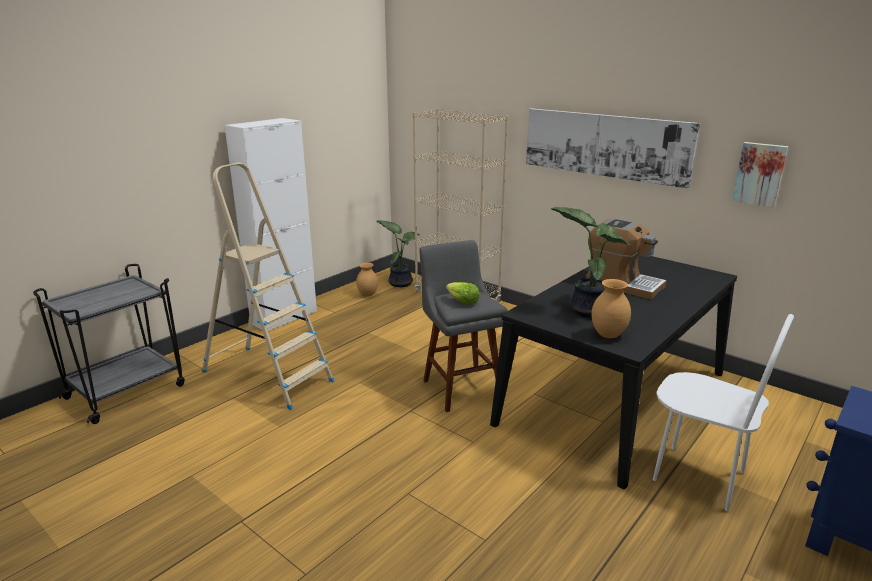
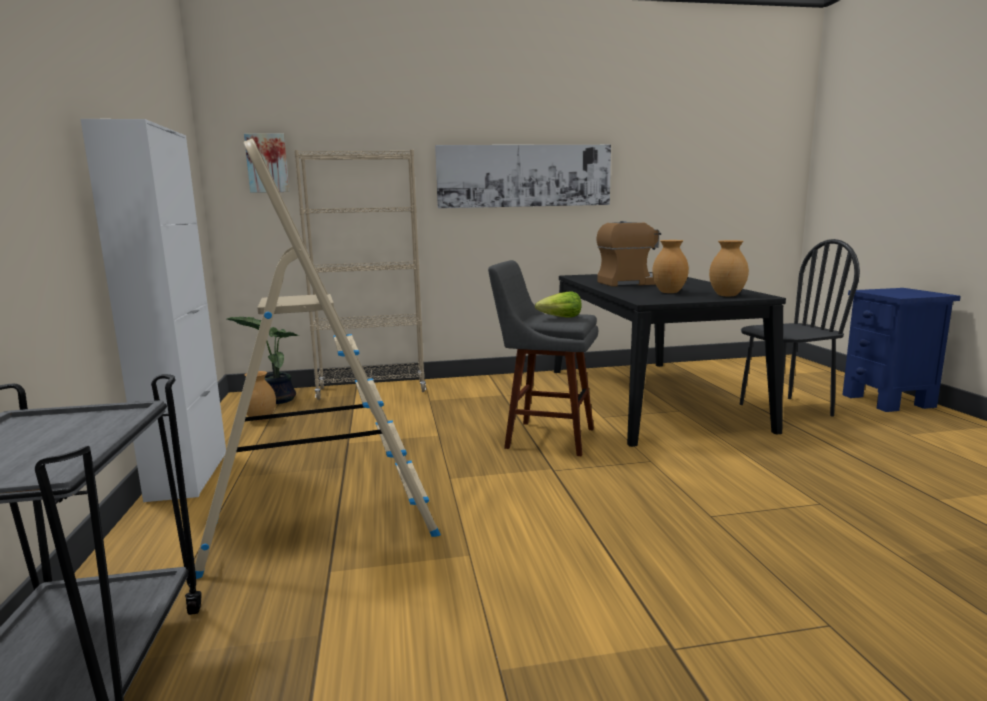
camera: 50 degrees left, 10 degrees down
potted plant [550,207,630,318] -> brown vase [652,240,689,293]
white chair [653,314,794,511] -> black chair [740,239,860,417]
picture [732,142,789,208] -> picture moved to [244,133,289,193]

